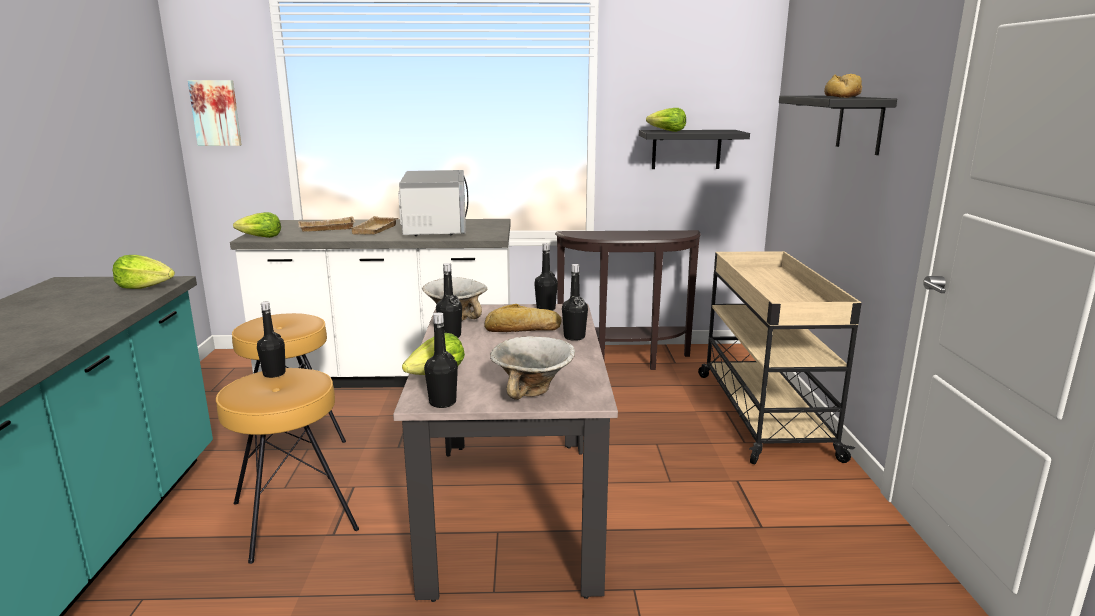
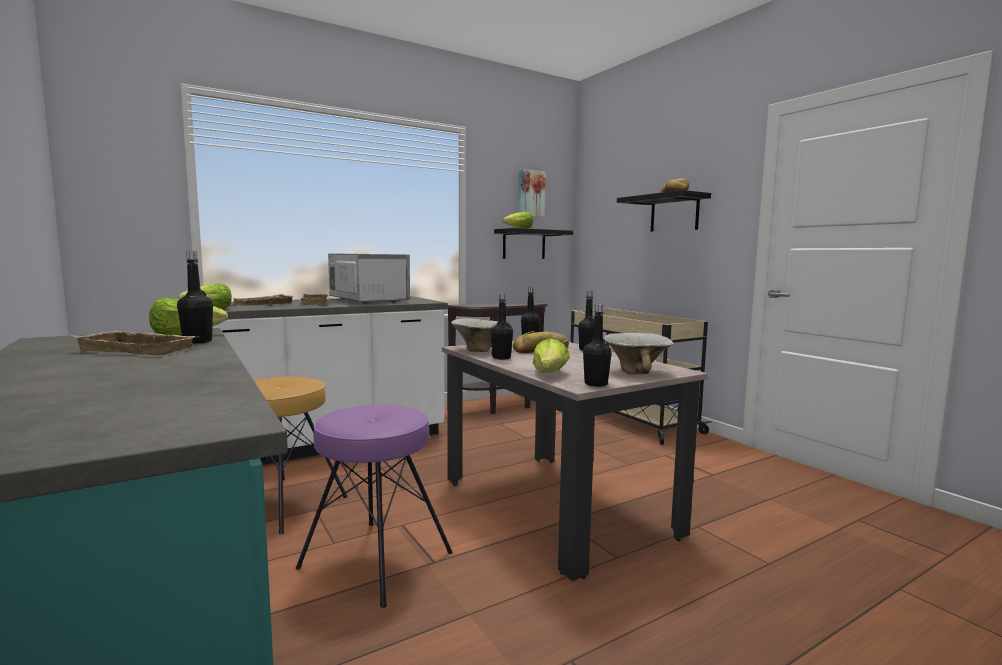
camera: 30 degrees left, 10 degrees down
picture [188,80,242,146] -> picture moved to [518,169,546,217]
brown stool [216,368,359,564] -> purple stool [295,405,453,608]
black bottle [257,302,286,378] -> black bottle moved to [177,251,213,344]
none -> beige tray [73,330,196,355]

